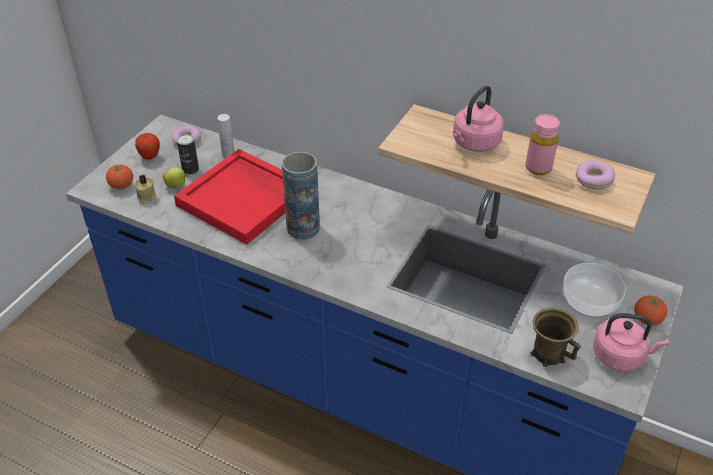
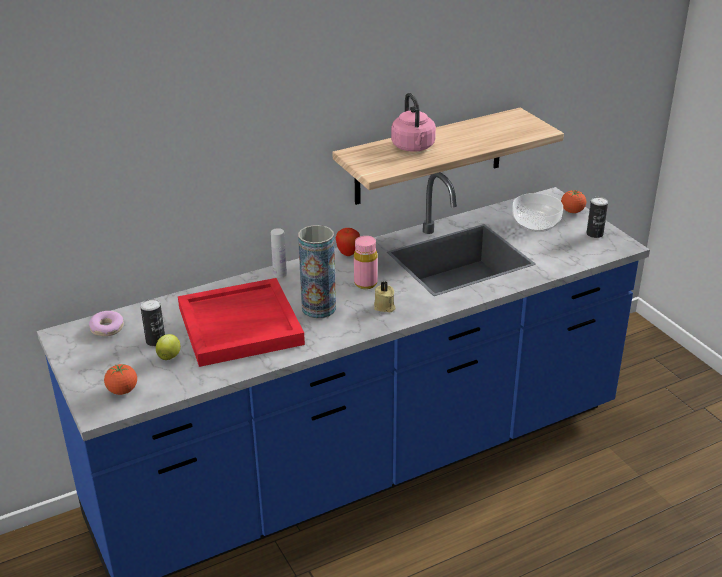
camera: 55 degrees left, 10 degrees down
apple [135,133,160,160] -> apple moved to [336,228,360,256]
beige candle [135,175,156,204] -> beige candle moved to [374,281,396,312]
white bottle [217,114,234,158] -> white bottle moved to [271,228,287,278]
pink bottle [525,114,560,175] -> pink bottle moved to [354,236,378,289]
brown mug [530,308,581,367] -> none
donut [576,160,615,189] -> none
pink kettle [593,313,669,371] -> can [587,197,608,238]

